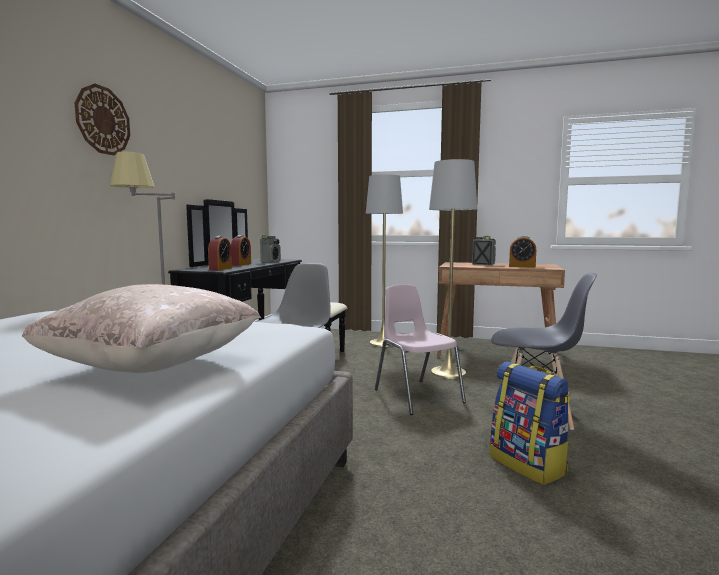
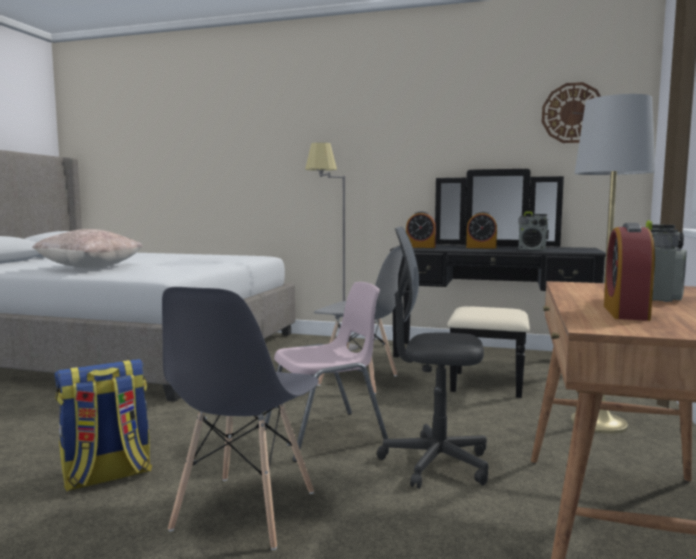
camera: 90 degrees right, 0 degrees up
wall clock [75,84,130,155] -> wall clock moved to [542,82,601,143]
grey floor lamp [429,159,477,379] -> grey office chair [377,227,489,489]

